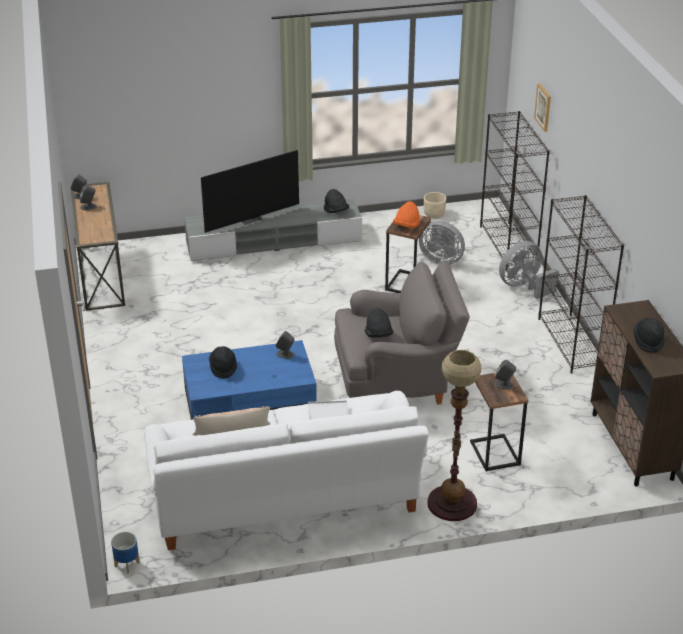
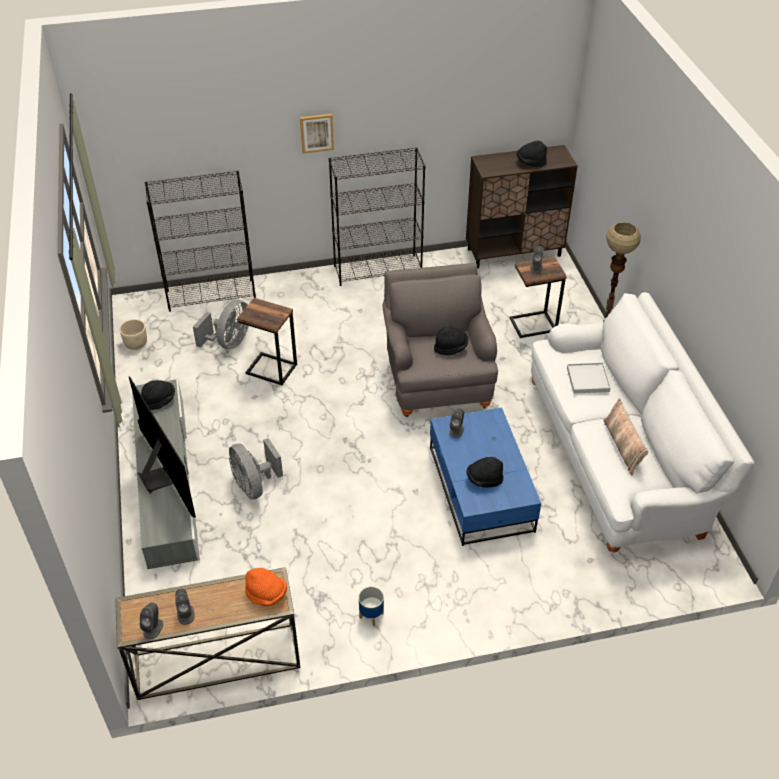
camera: 90 degrees left, 10 degrees up
planter [111,532,140,574] -> planter moved to [359,587,384,626]
orange hat [393,201,420,228] -> orange hat moved to [245,568,287,606]
grey fan [499,241,559,299] -> grey fan moved to [229,438,283,499]
picture [534,83,551,132] -> picture moved to [300,114,334,153]

